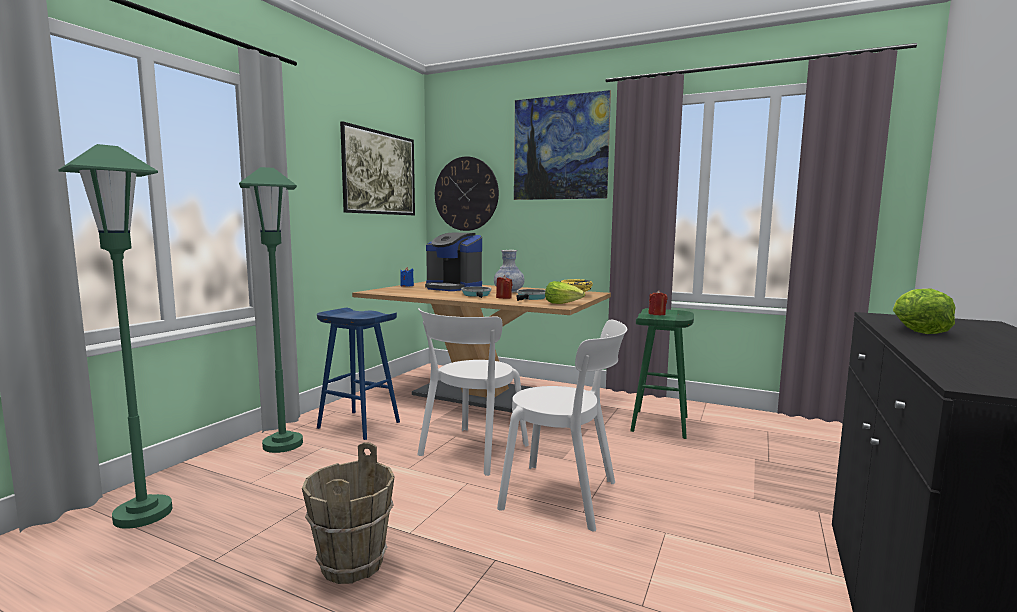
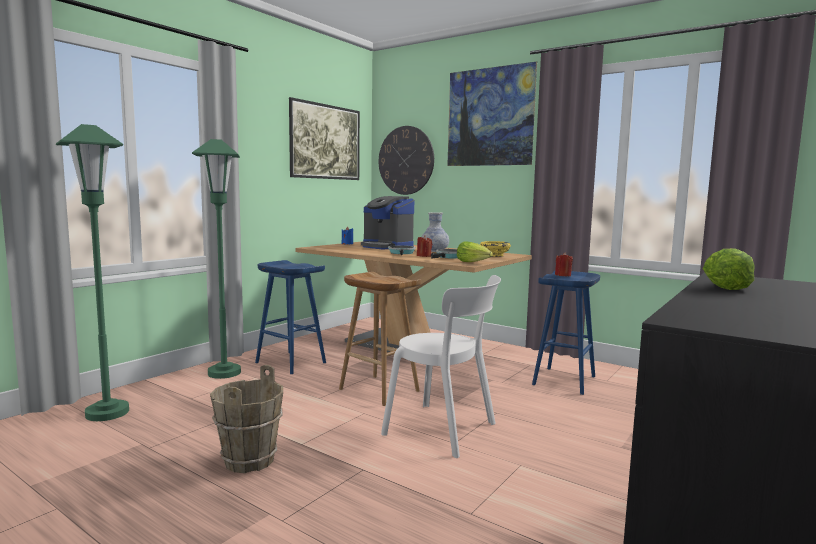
camera: 10 degrees right, 0 degrees up
white chair [417,308,529,476] -> brown stool [339,272,421,406]
green stool [630,308,694,439] -> blue stool [532,271,600,395]

